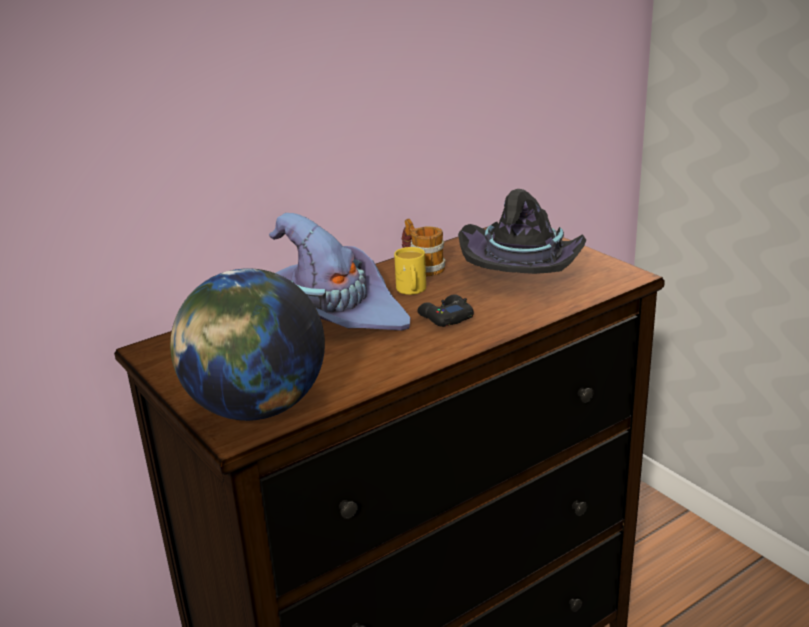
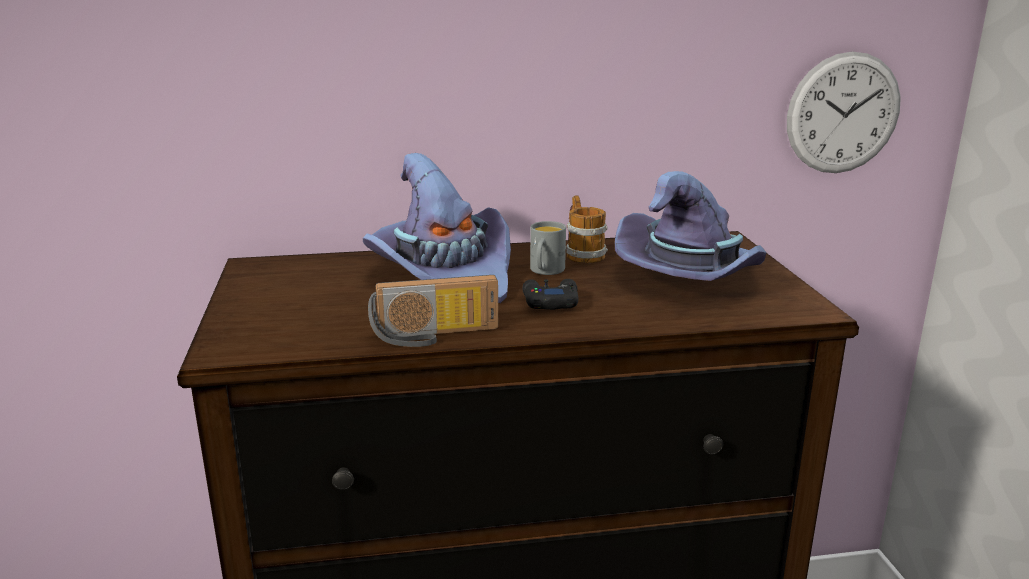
camera: 25 degrees right, 5 degrees down
globe [170,268,325,421] -> none
yellow mug [394,247,426,295] -> grey mug [530,221,566,275]
black hat [458,189,586,274] -> purple hat [615,171,767,281]
none -> radio [368,275,498,347]
none -> wall clock [787,52,901,173]

